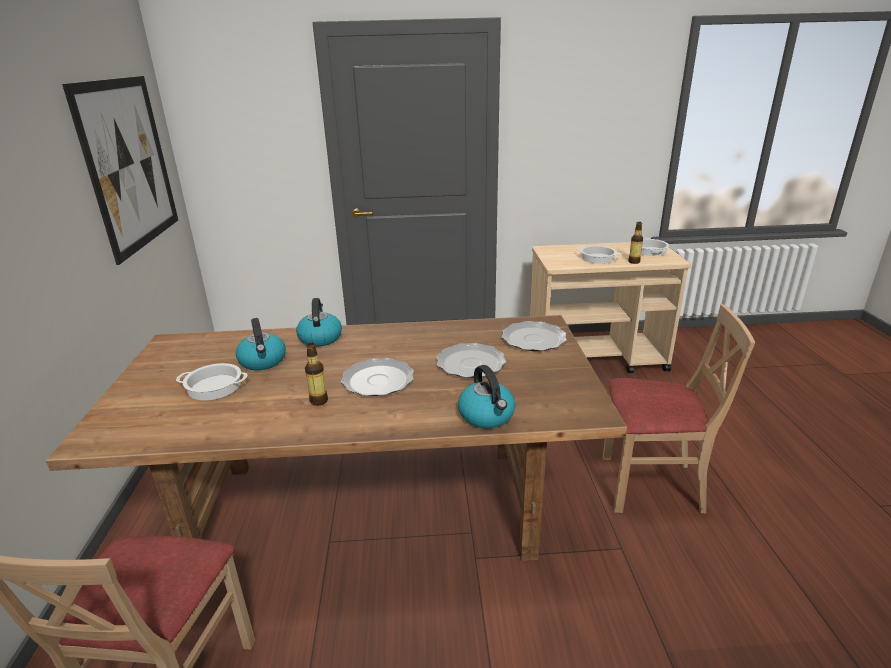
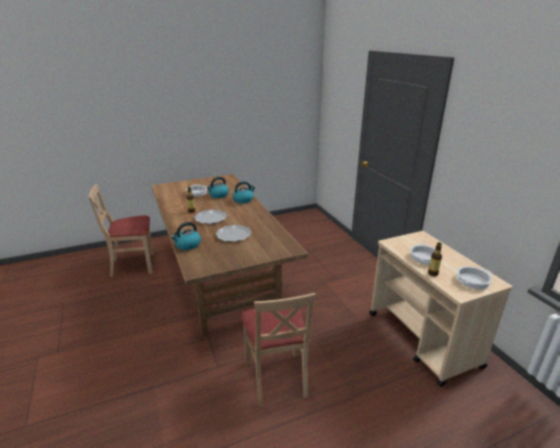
camera: 70 degrees right, 0 degrees up
picture [62,76,178,265] -> none
plate [502,321,567,351] -> none

